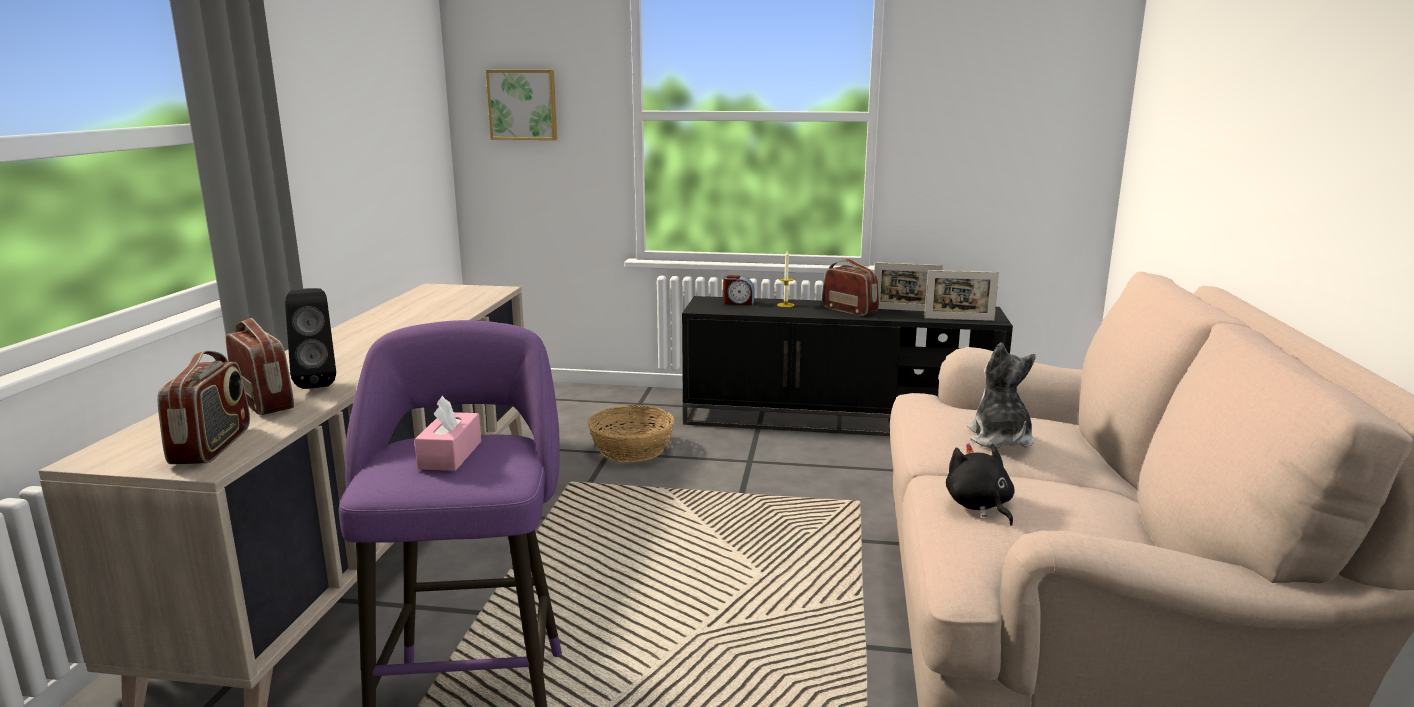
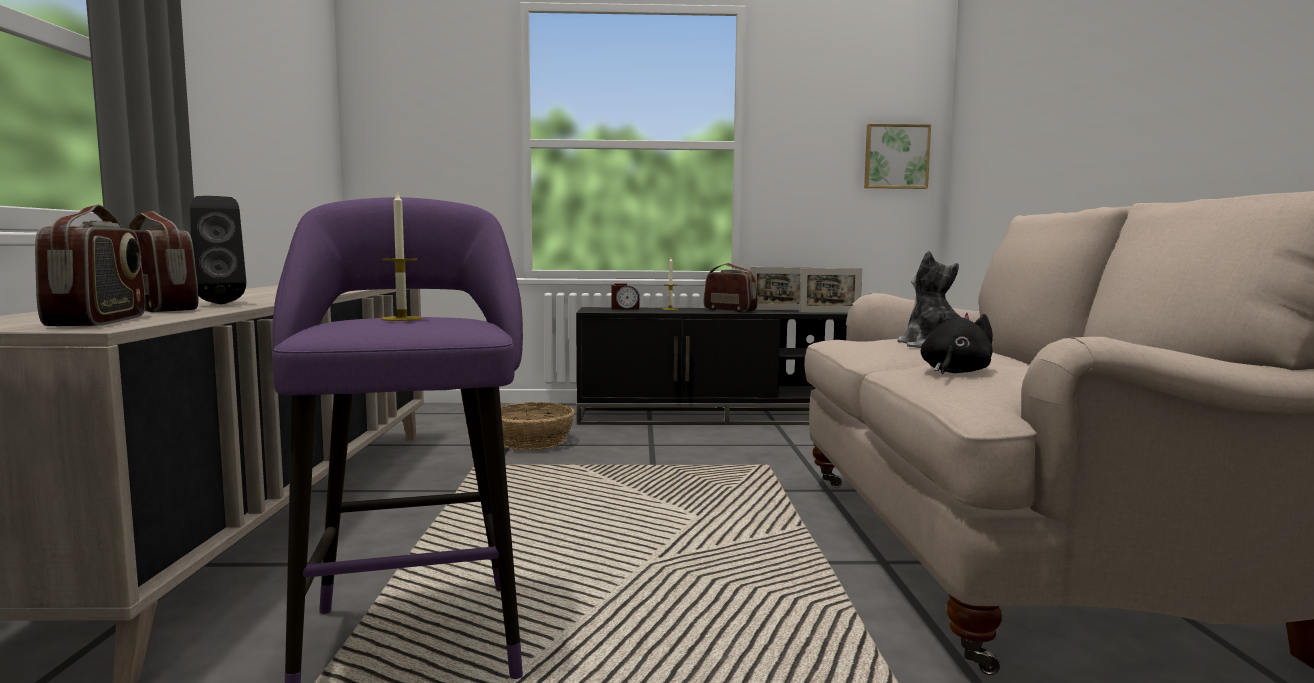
camera: 10 degrees left, 10 degrees down
pink tissue box [414,396,481,471] -> candle [381,190,422,321]
picture [486,70,557,140] -> picture moved to [864,124,931,189]
black plush toy [946,443,1015,526] -> black plush toy turned 60 degrees clockwise [920,313,993,374]

